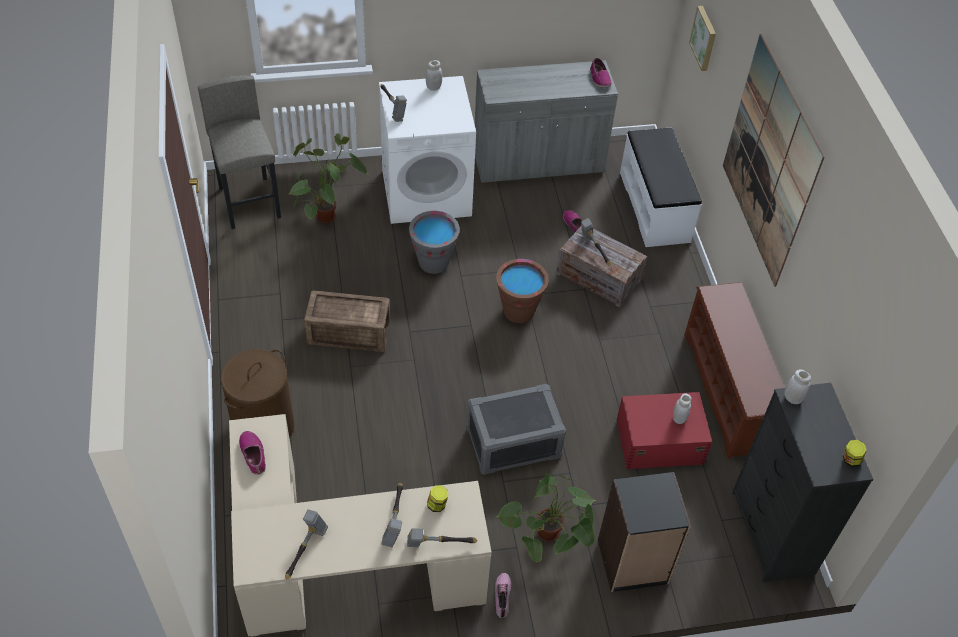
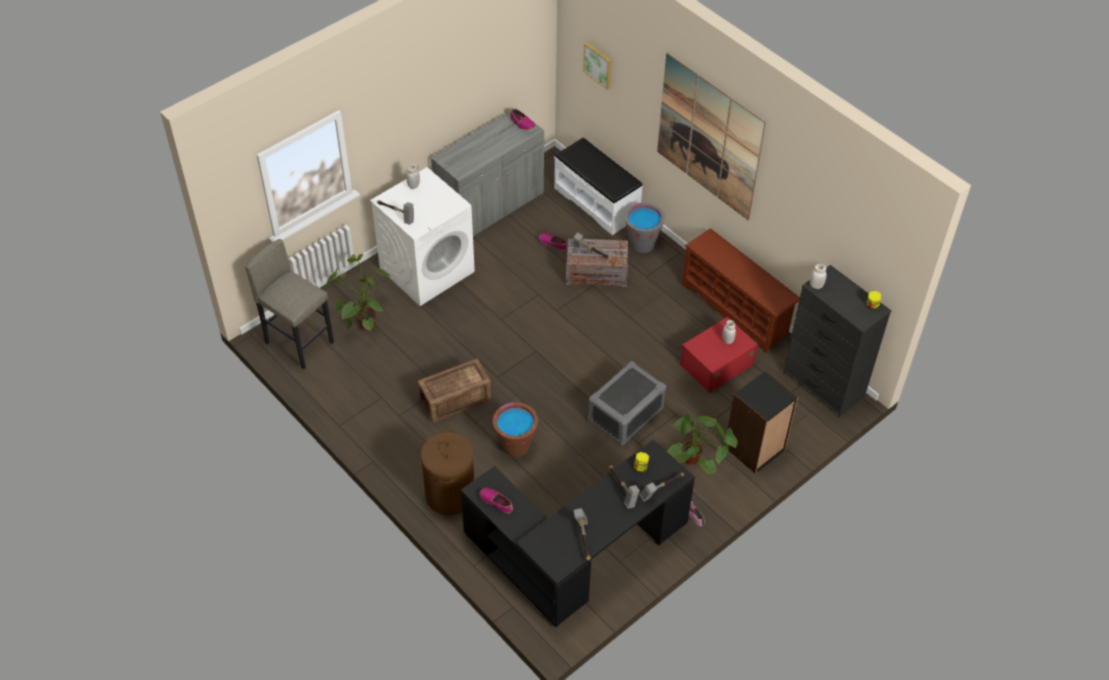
camera: 30 degrees left, 0 degrees up
beige desk [229,414,491,637] -> black desk [461,440,695,627]
grey bucket [409,211,460,274] -> grey bucket moved to [625,203,665,253]
brown bucket [496,259,549,323] -> brown bucket moved to [493,402,538,457]

